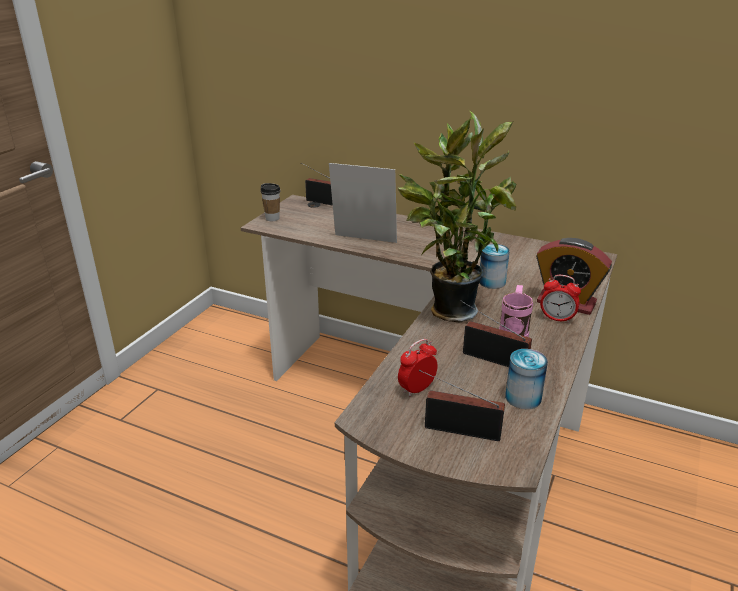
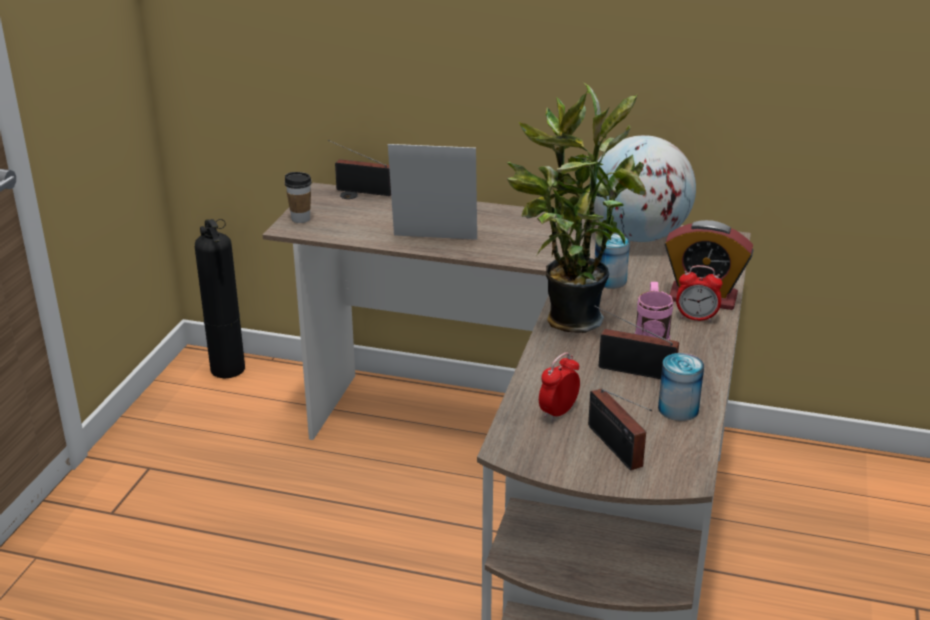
camera: 10 degrees left, 0 degrees up
radio [419,370,505,441] -> radio turned 120 degrees counterclockwise [588,388,652,470]
none -> fire extinguisher [195,219,245,378]
none -> globe [594,135,696,242]

